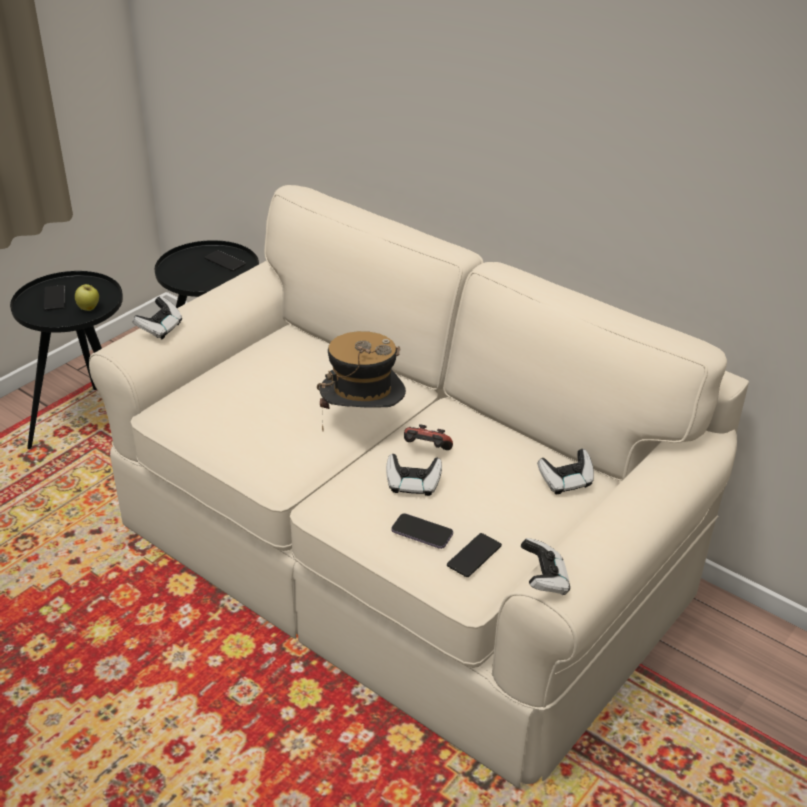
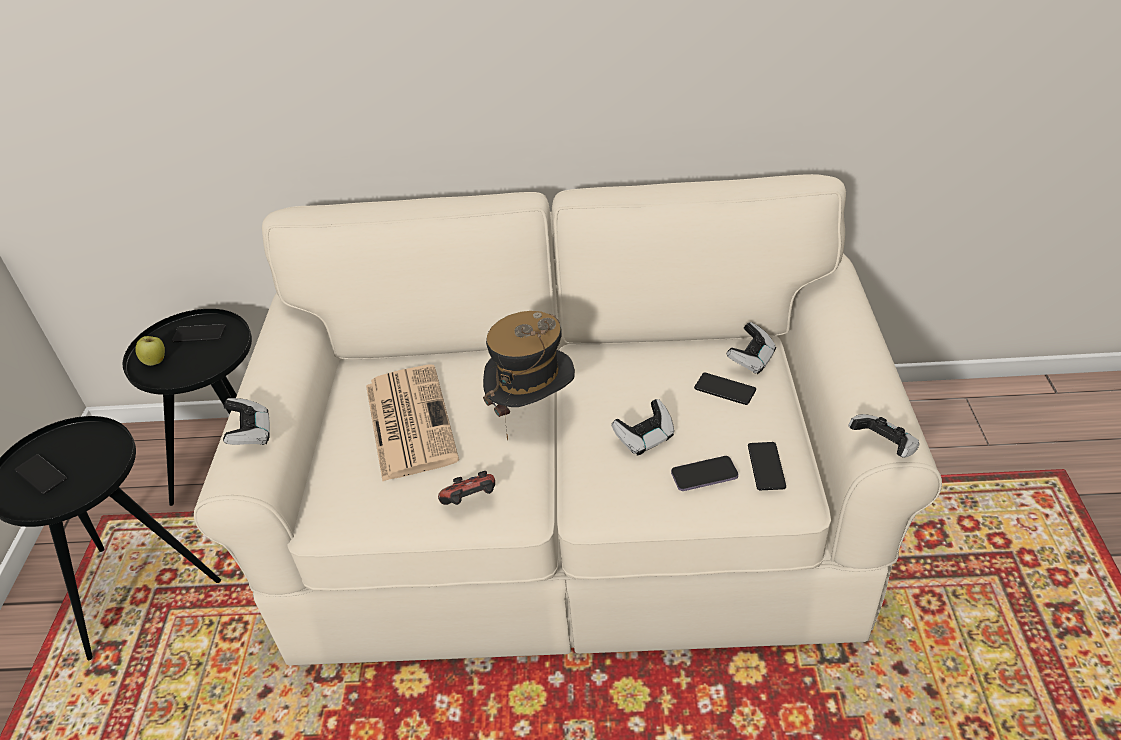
camera: 35 degrees left, 5 degrees up
apple [75,284,99,311] -> apple moved to [135,336,165,366]
game controller [404,424,453,450] -> game controller moved to [438,471,495,505]
none -> newspaper [366,365,459,482]
none -> phone [694,373,756,405]

